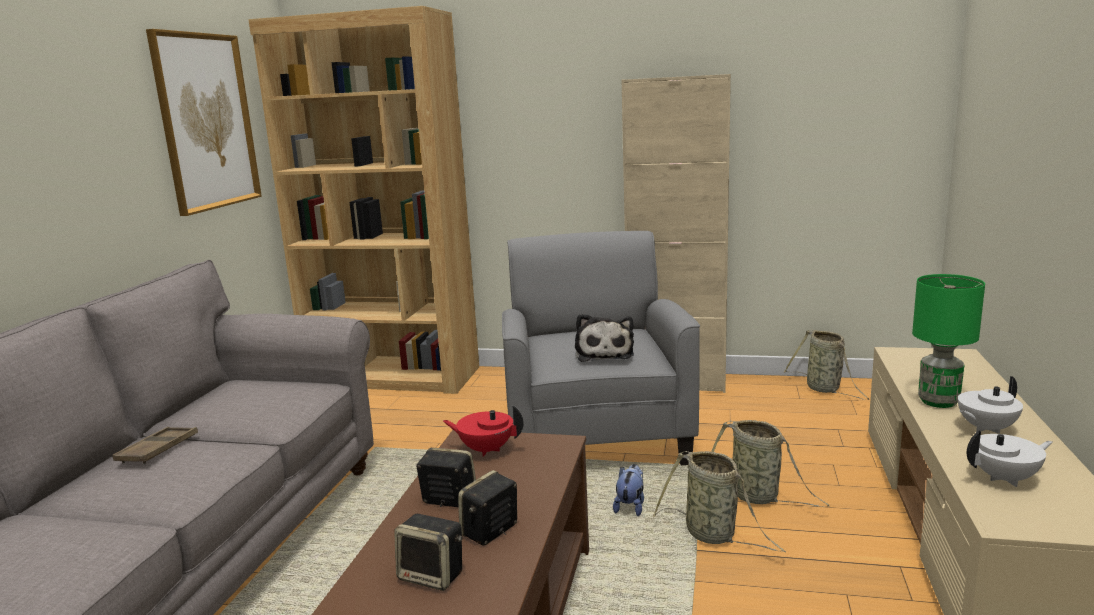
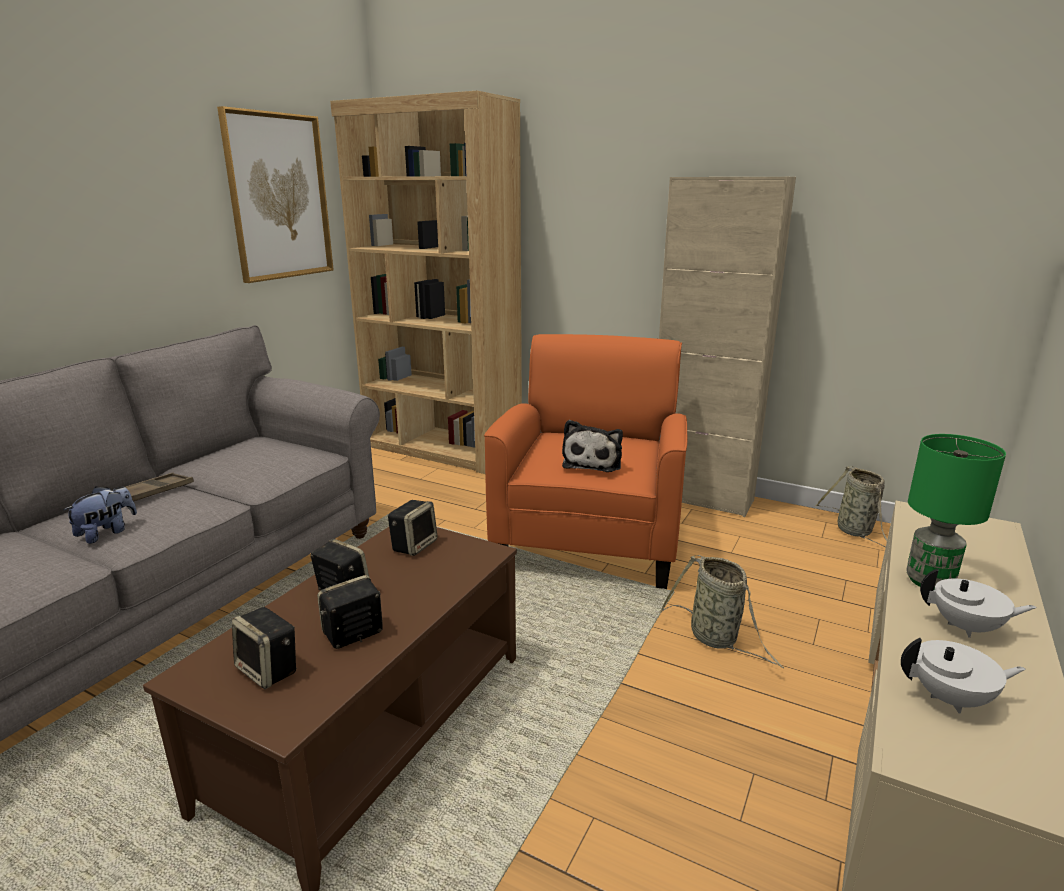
camera: 15 degrees right, 5 degrees up
red teapot [443,405,524,456] -> speaker [388,500,437,556]
grey armchair [502,231,700,465] -> orange armchair [484,334,687,589]
plush toy [613,464,644,516] -> plush toy moved to [64,486,137,544]
basket [653,451,786,553] -> none
white teapot [958,376,1023,434] -> white teapot turned 150 degrees counterclockwise [920,569,1037,638]

